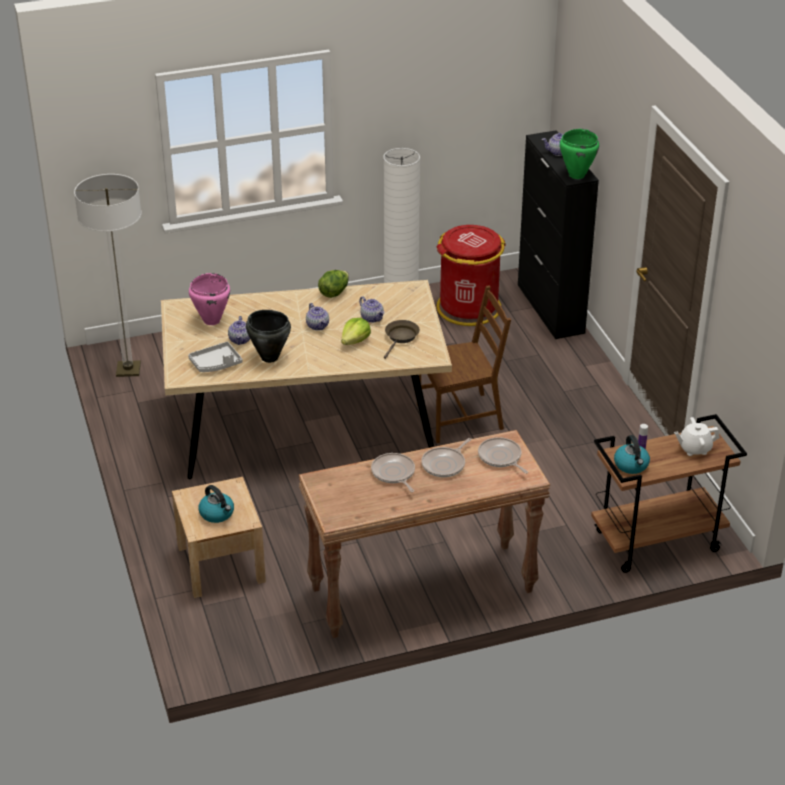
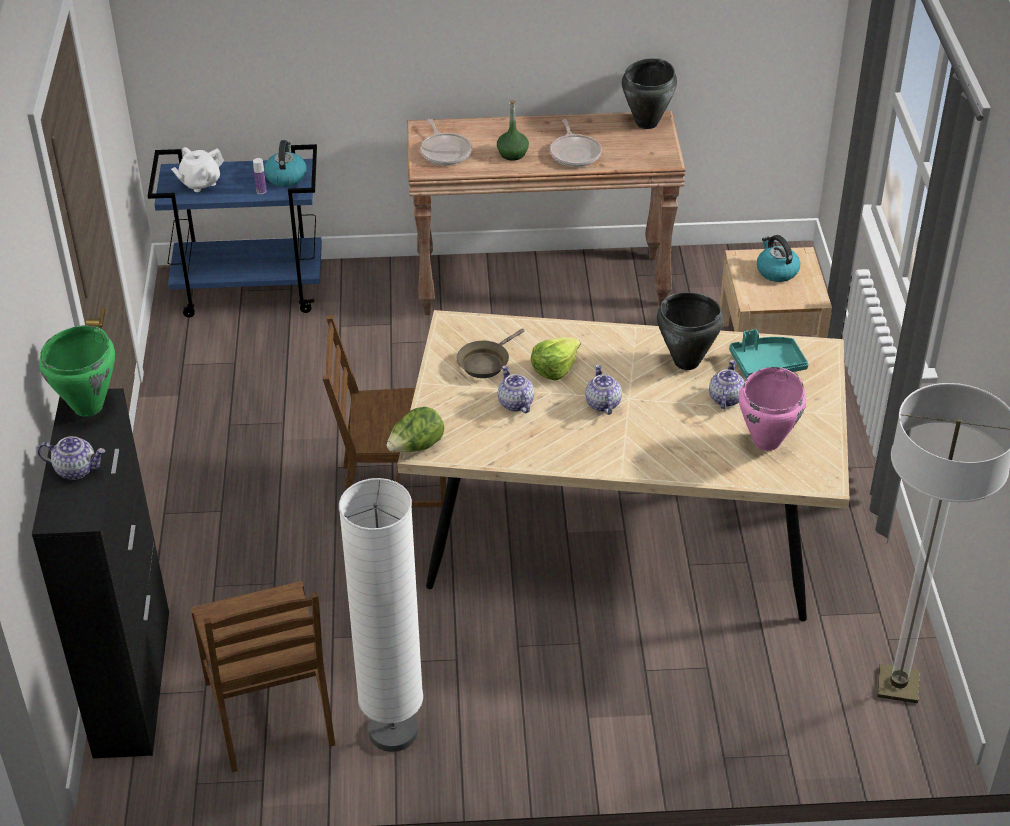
camera: 165 degrees left, 5 degrees up
grey tray [188,341,242,372] -> turquoise tray [729,329,809,379]
lettuce [318,270,349,298] -> lettuce moved to [387,407,444,452]
frying pan [421,438,471,477] -> green bottle [497,100,529,160]
red trash can [436,225,506,326] -> brown chair [191,581,335,772]
brown cart [591,414,747,573] -> blue cart [148,144,322,318]
white teapot [674,417,720,456] -> white teapot turned 135 degrees clockwise [171,147,224,192]
none -> black cooking pot [622,58,677,129]

